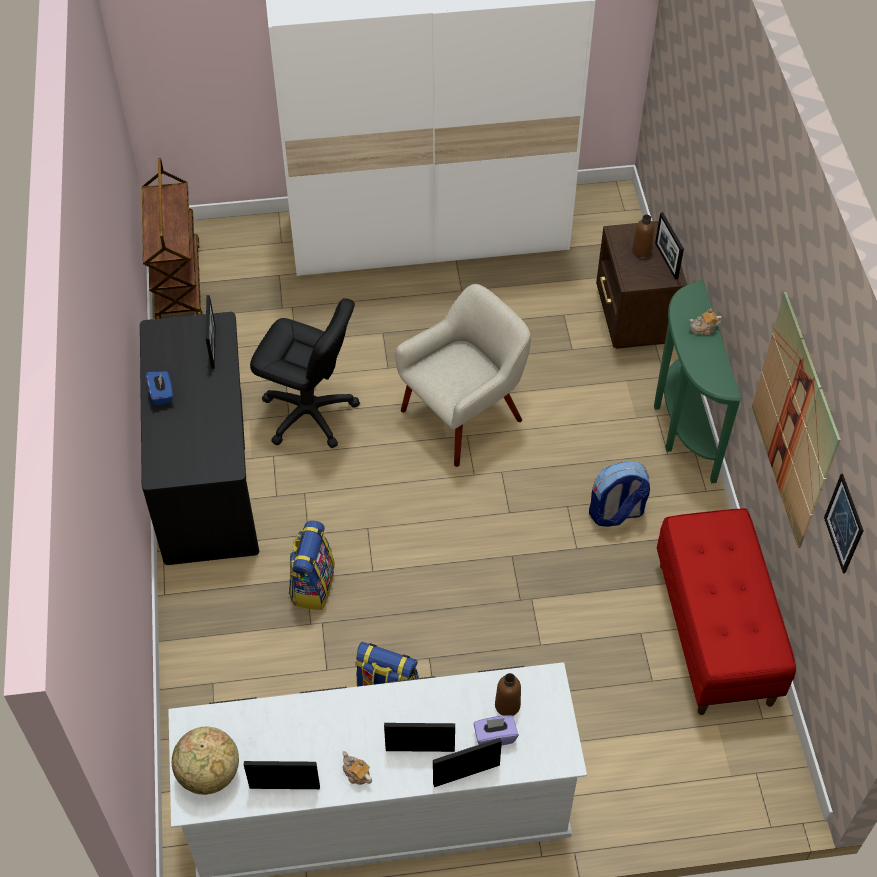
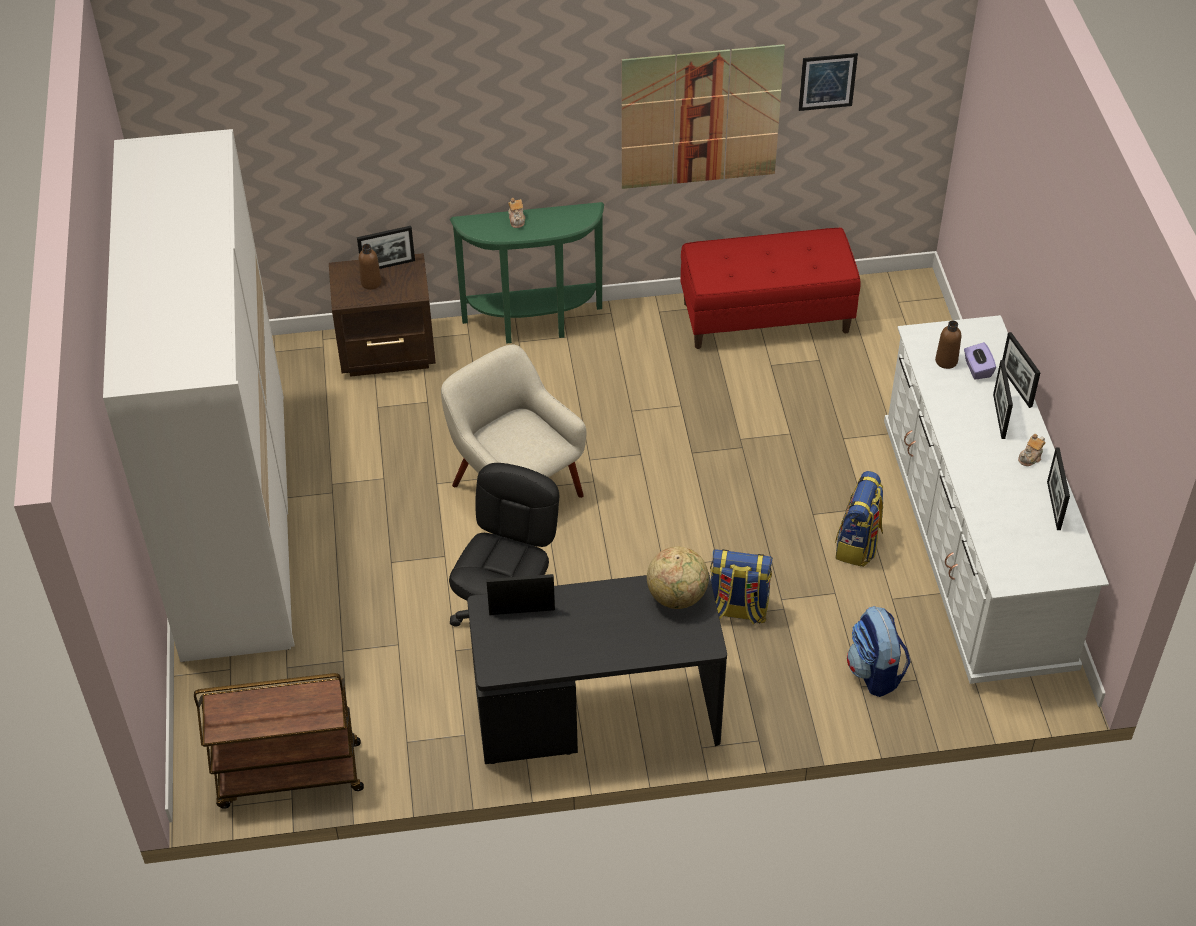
camera: 90 degrees left, 5 degrees down
blue tissue box [146,371,173,406] -> none
globe [172,726,239,795] -> globe moved to [647,547,709,609]
backpack [589,462,650,527] -> backpack moved to [847,606,911,697]

